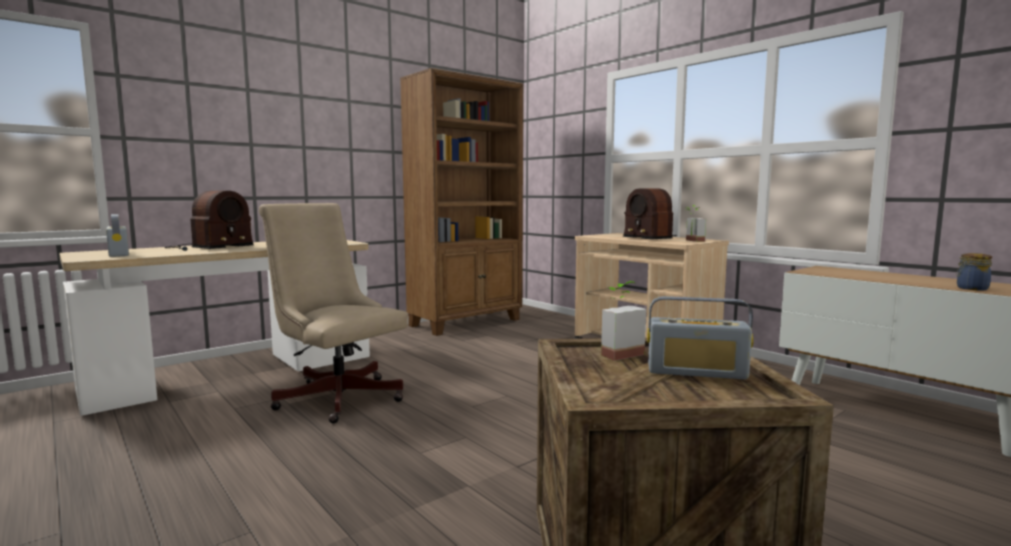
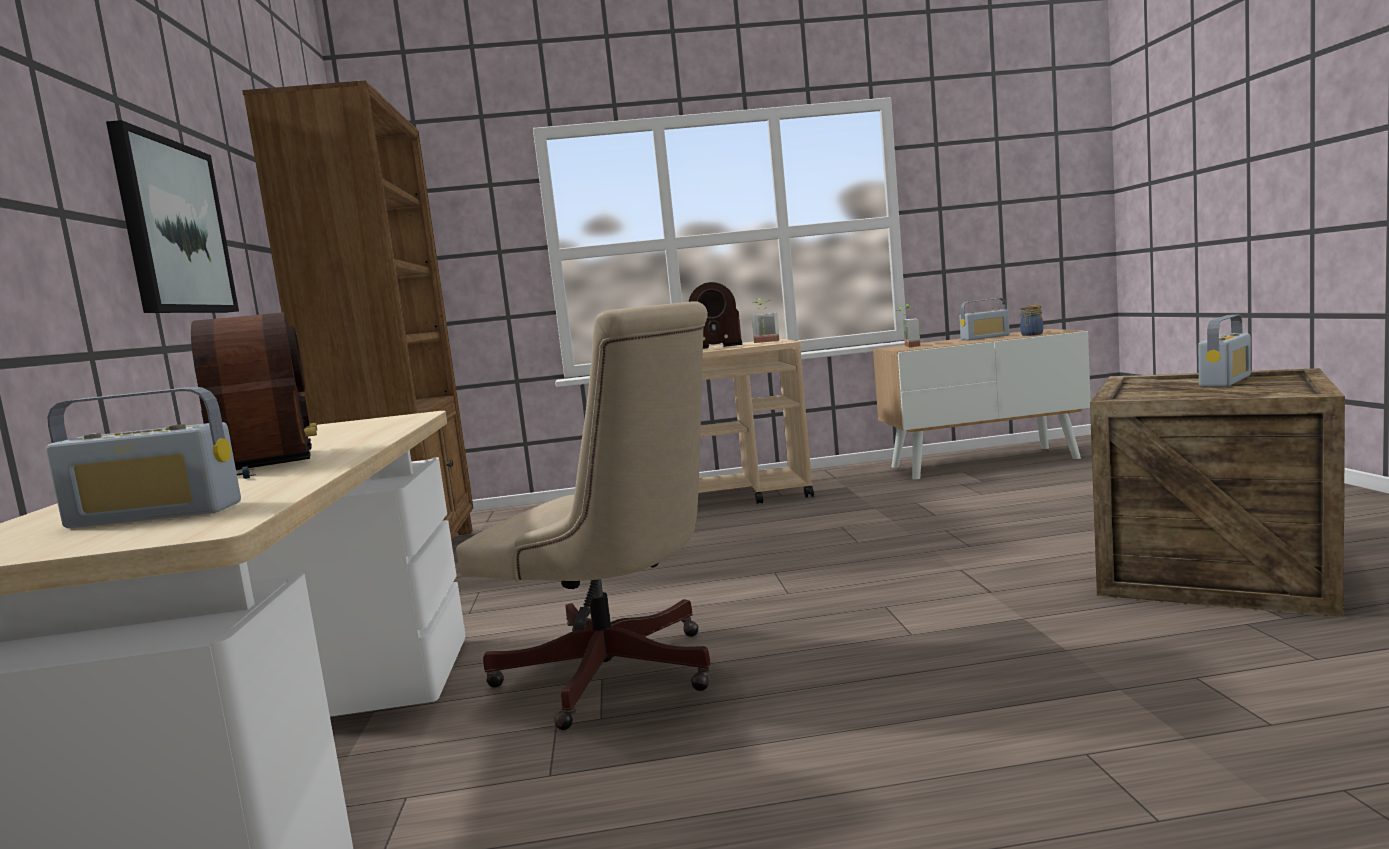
camera: 55 degrees left, 0 degrees up
beige office chair [259,203,408,424] -> beige office chair turned 135 degrees counterclockwise [456,301,710,730]
potted plant [601,281,646,361] -> potted plant moved to [895,304,920,347]
none -> picture [106,120,239,313]
none -> radio [959,298,1010,340]

